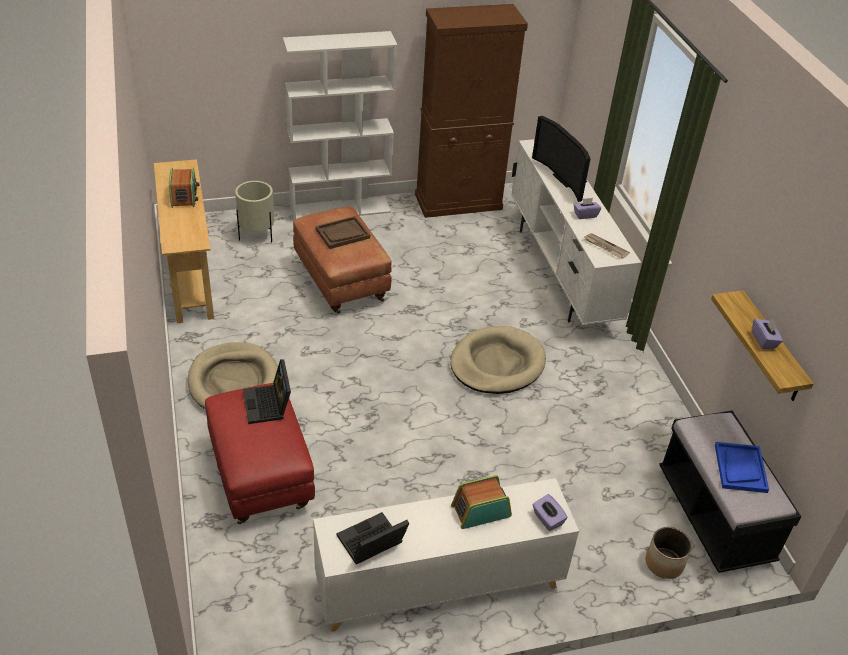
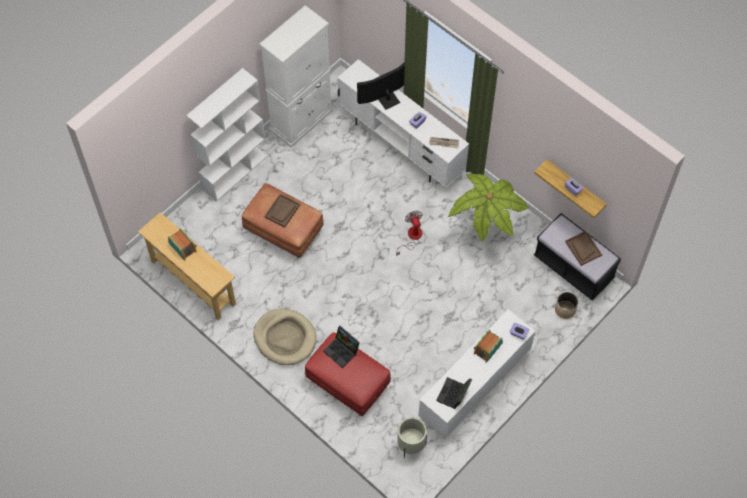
camera: 30 degrees left, 20 degrees up
beige planter [235,181,274,243] -> beige planter moved to [397,417,427,458]
brown cabinet [415,4,528,218] -> white cabinet [259,5,332,148]
beige dog bed [450,326,546,394] -> fan [396,211,423,256]
television [532,116,591,202] -> television turned 120 degrees clockwise [357,62,405,110]
blue tray [715,442,769,493] -> brown tray [565,231,602,266]
none -> potted plant [448,174,529,242]

